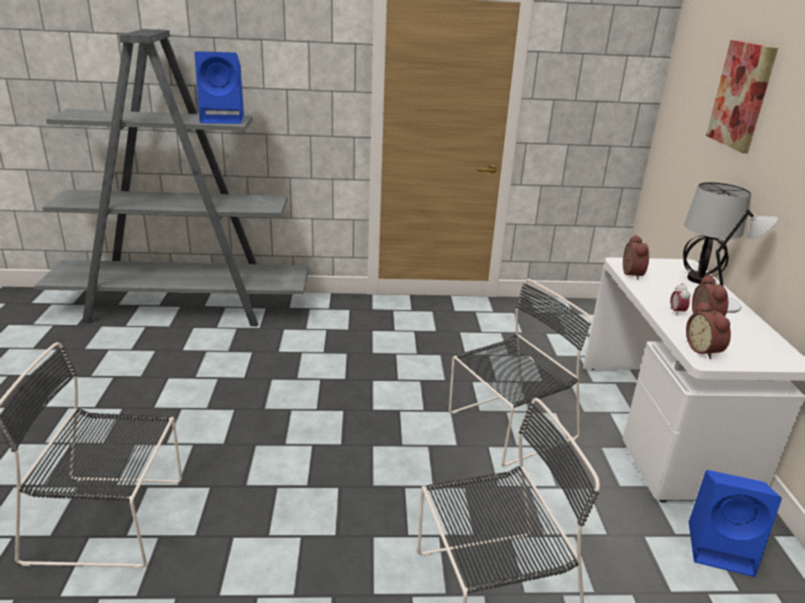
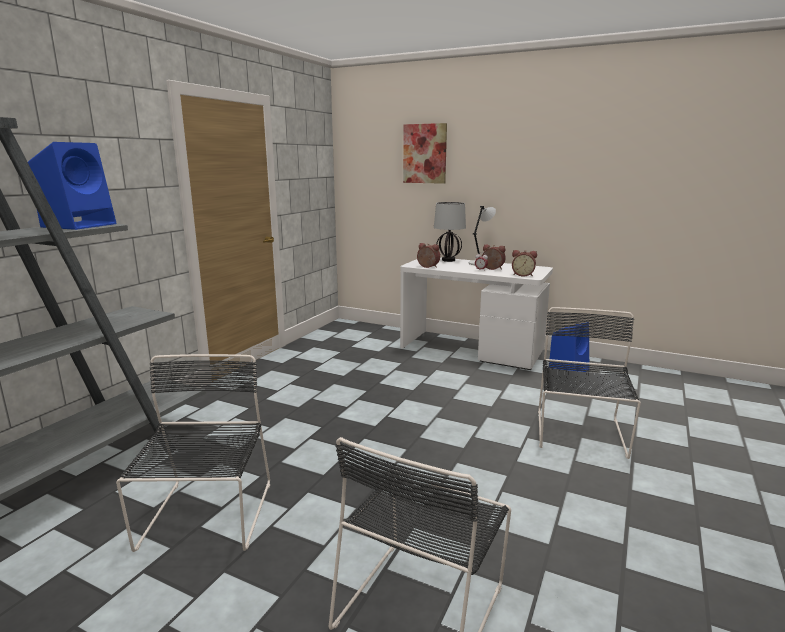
camera: 60 degrees left, 10 degrees down
black chair [449,279,591,467] -> black chair moved to [116,354,270,552]

